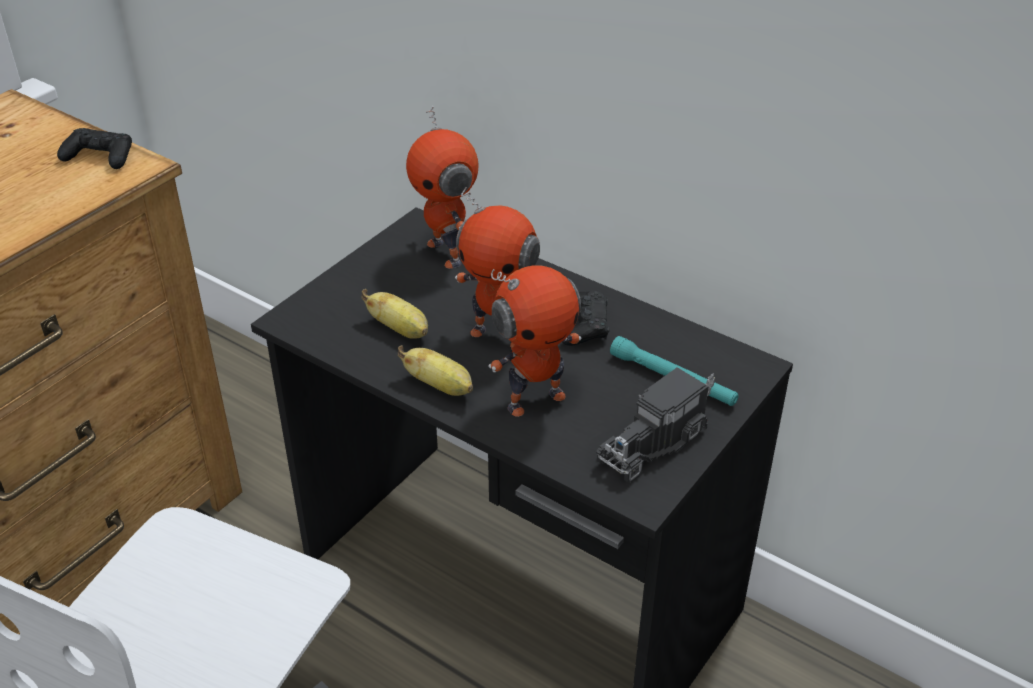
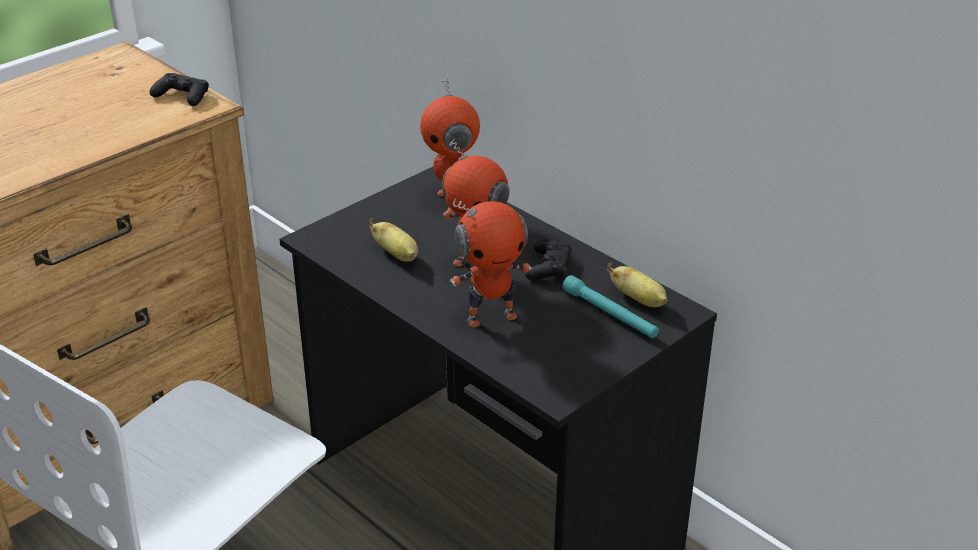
camera: 10 degrees right, 5 degrees down
banana [398,345,473,396] -> banana moved to [607,263,667,307]
toy truck [596,367,715,483] -> none

